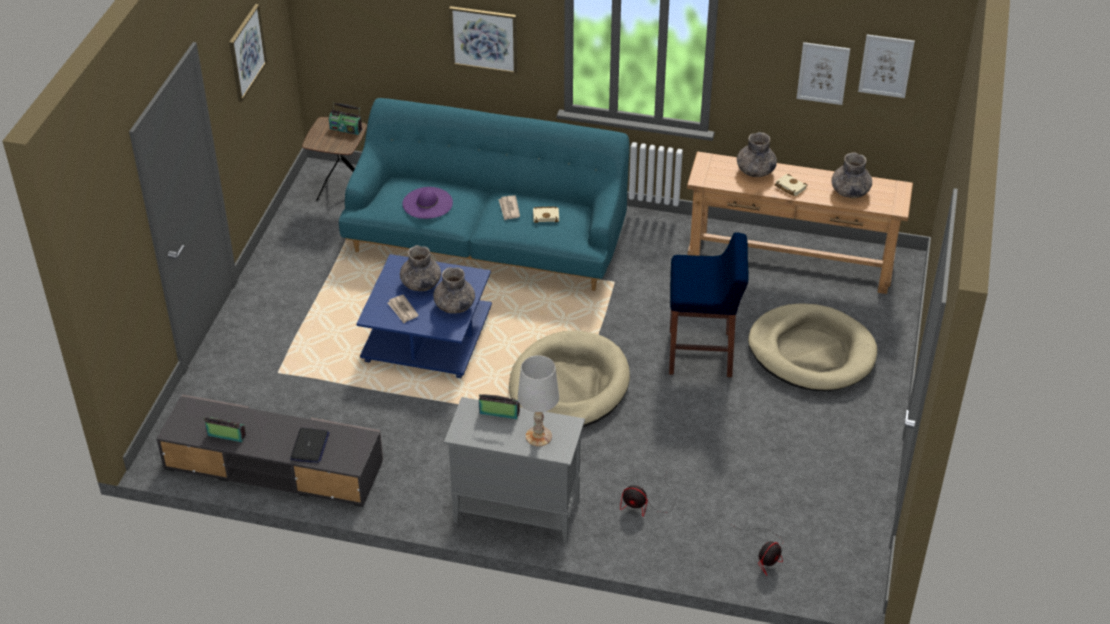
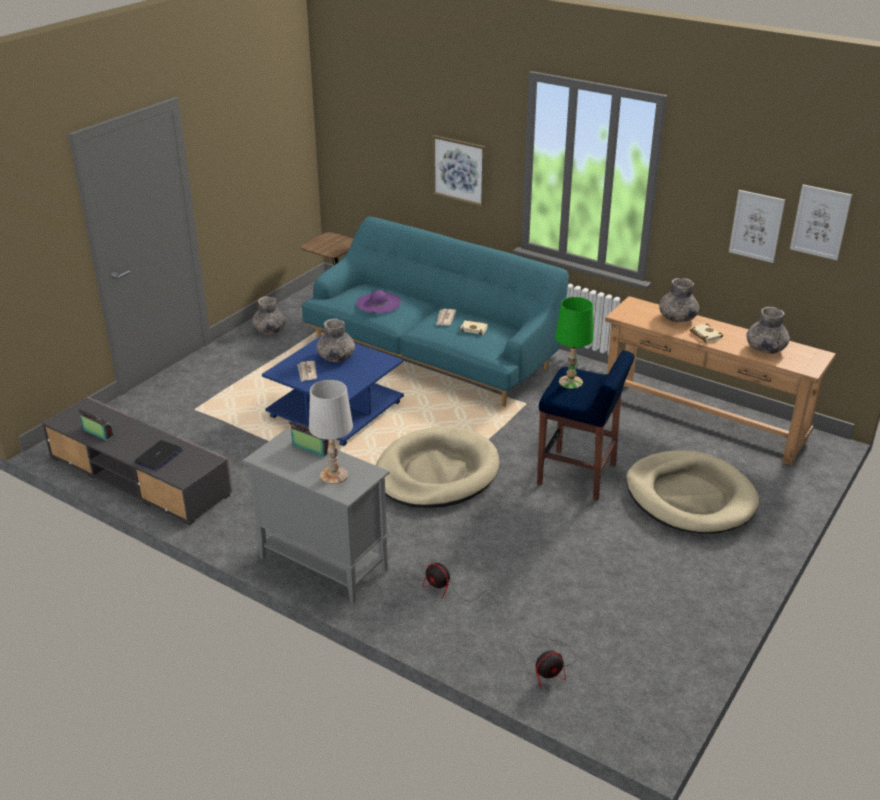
camera: 20 degrees right, 10 degrees down
picture [229,4,267,102] -> none
radio [329,102,362,135] -> none
grey vase [433,267,475,314] -> grey vase moved to [252,296,286,334]
none -> green table lamp [555,297,593,389]

